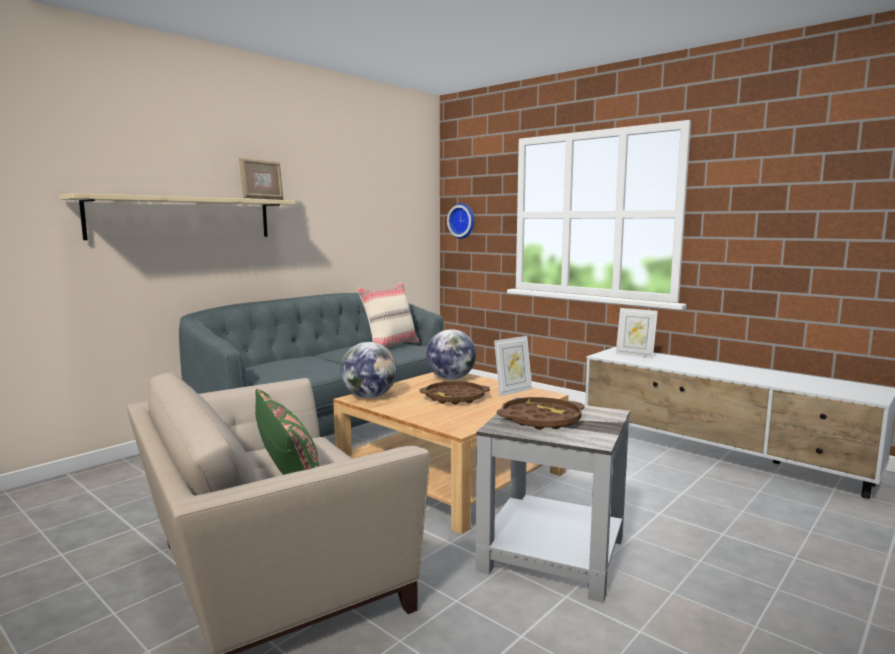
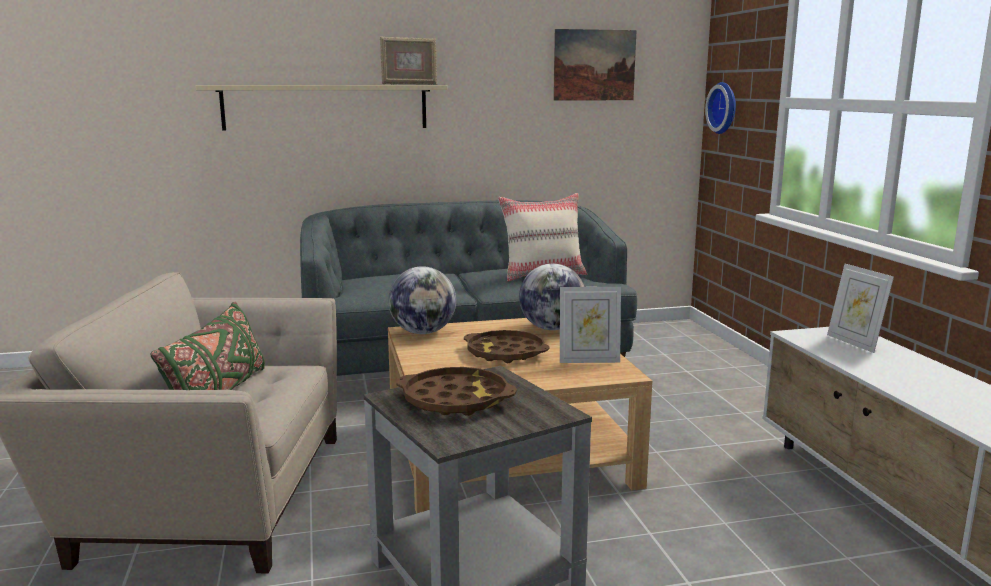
camera: 35 degrees right, 5 degrees up
none -> picture [553,29,637,101]

